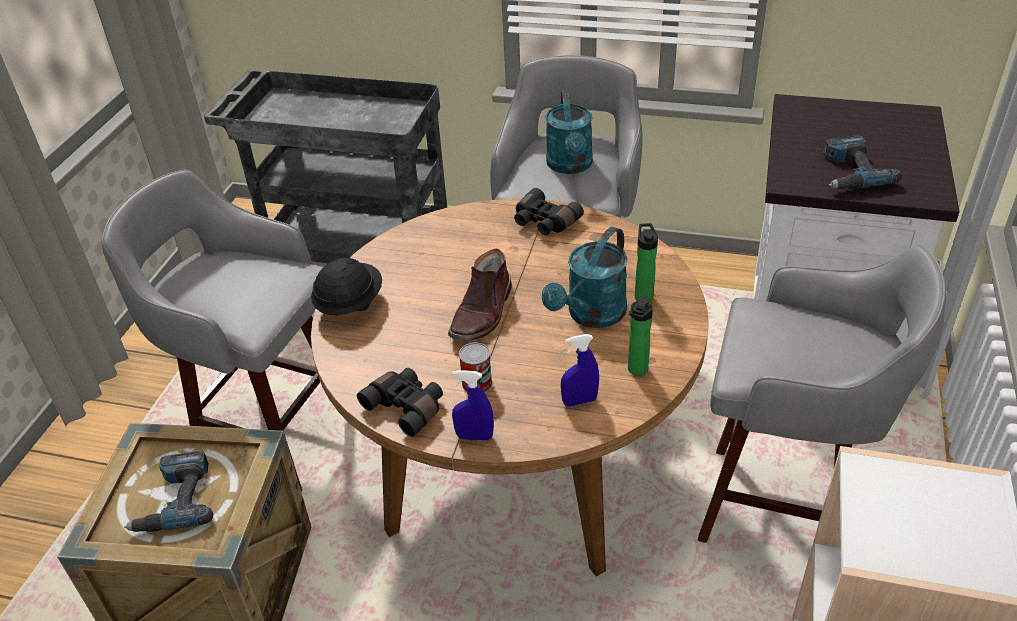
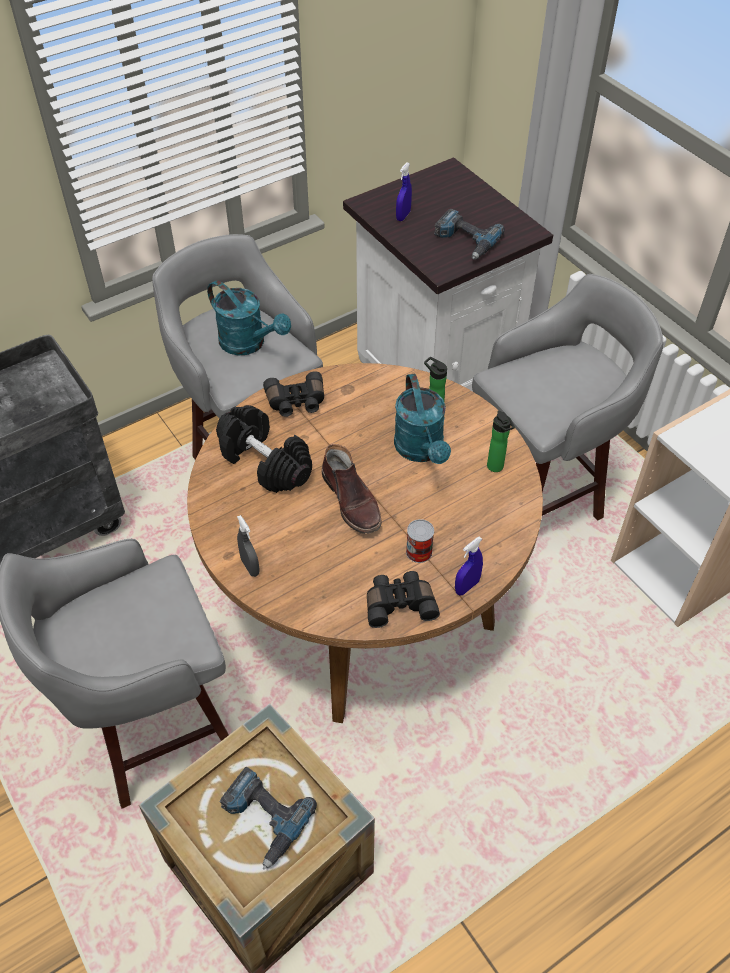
camera: 50 degrees left, 10 degrees up
black hard hat [311,258,382,315] -> grey spray bottle [237,515,260,577]
blue spray bottle [561,334,599,406] -> blue spray bottle moved to [396,162,412,221]
none -> black dumbbell [216,405,312,493]

